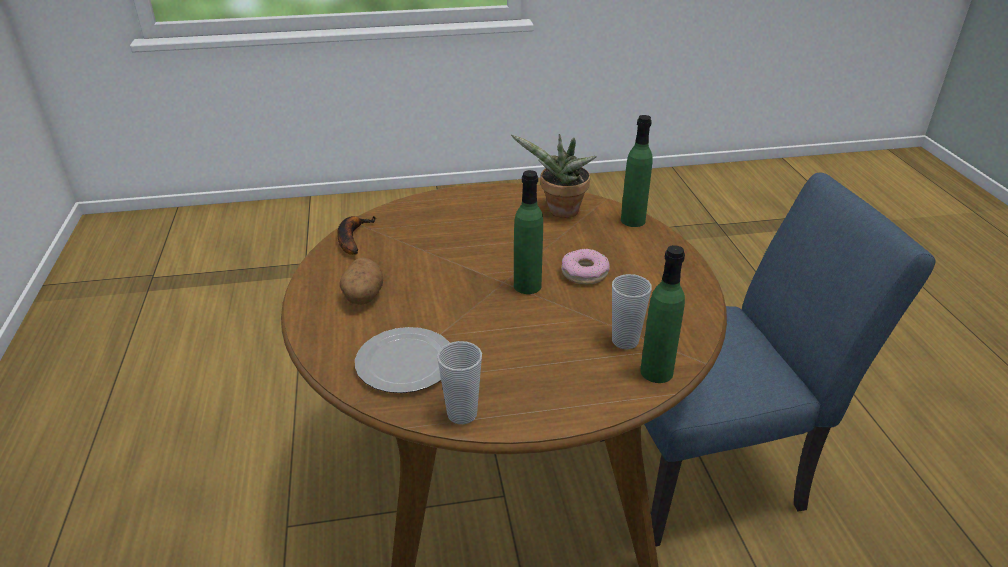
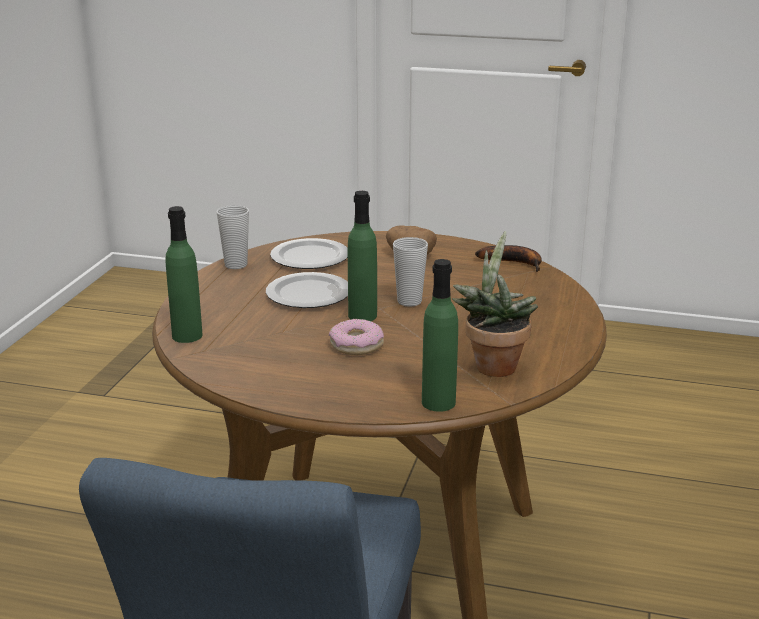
camera: 115 degrees right, 10 degrees down
cup [612,274,652,349] -> cup moved to [393,237,428,307]
none -> plate [266,272,348,308]

